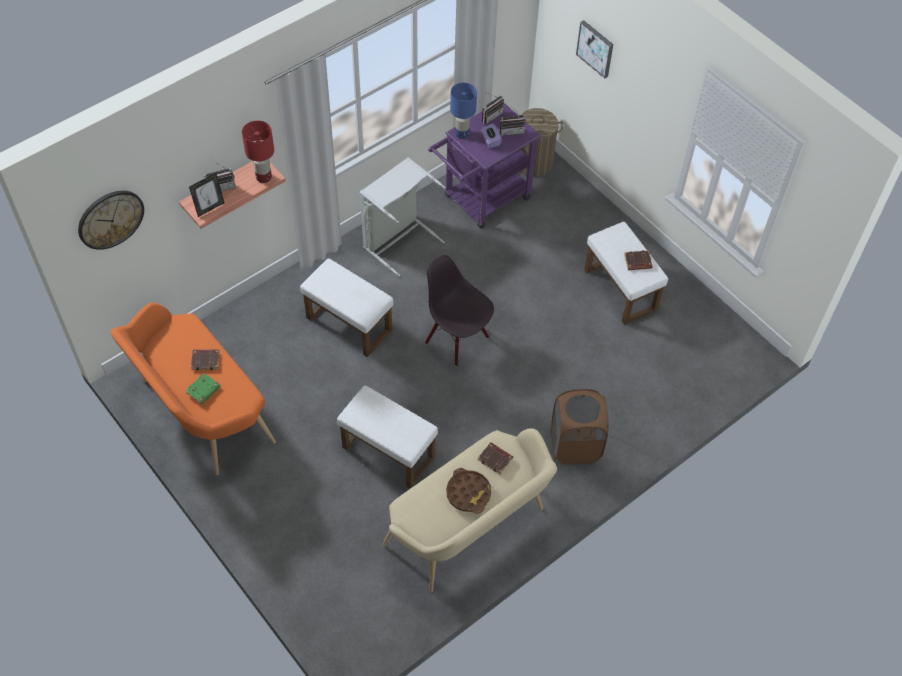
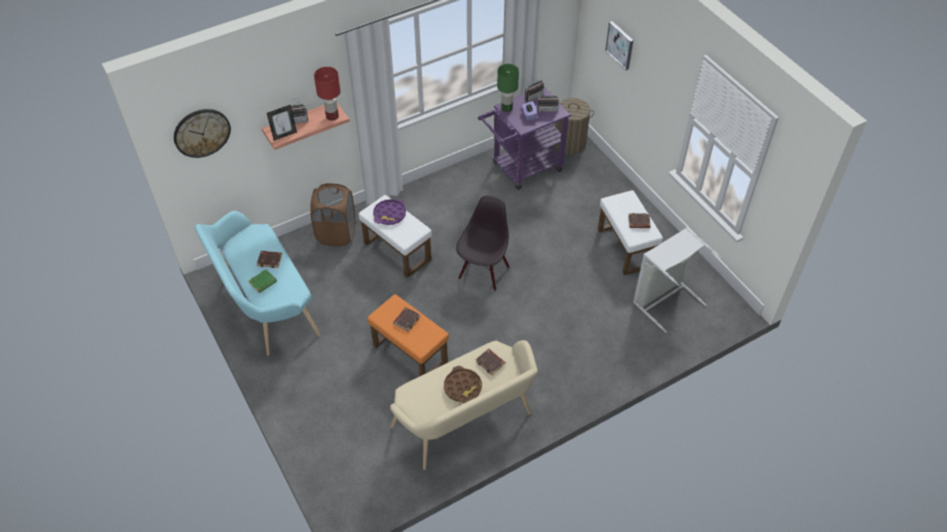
camera: 10 degrees right, 5 degrees down
orange bench [111,303,276,475] -> turquoise bench [195,211,320,356]
white ottoman [337,385,438,489] -> orange ottoman [367,294,449,376]
grey laundry basket [360,157,446,277] -> grey laundry basket moved to [633,227,722,333]
black chair [425,255,494,366] -> black chair turned 60 degrees clockwise [456,195,510,291]
blue table lamp [450,83,477,139] -> green table lamp [497,64,519,112]
brown laundry basket [551,389,609,465] -> brown laundry basket moved to [310,183,355,246]
none -> purple tray [373,199,406,225]
none -> brown book [393,307,421,332]

